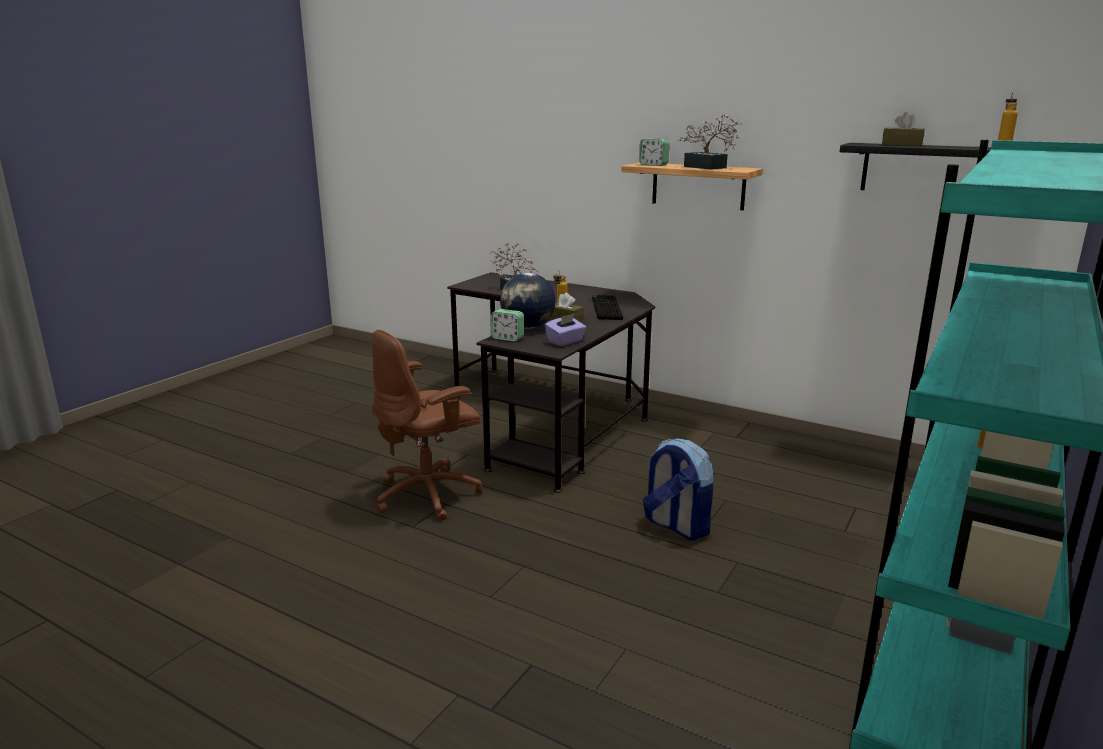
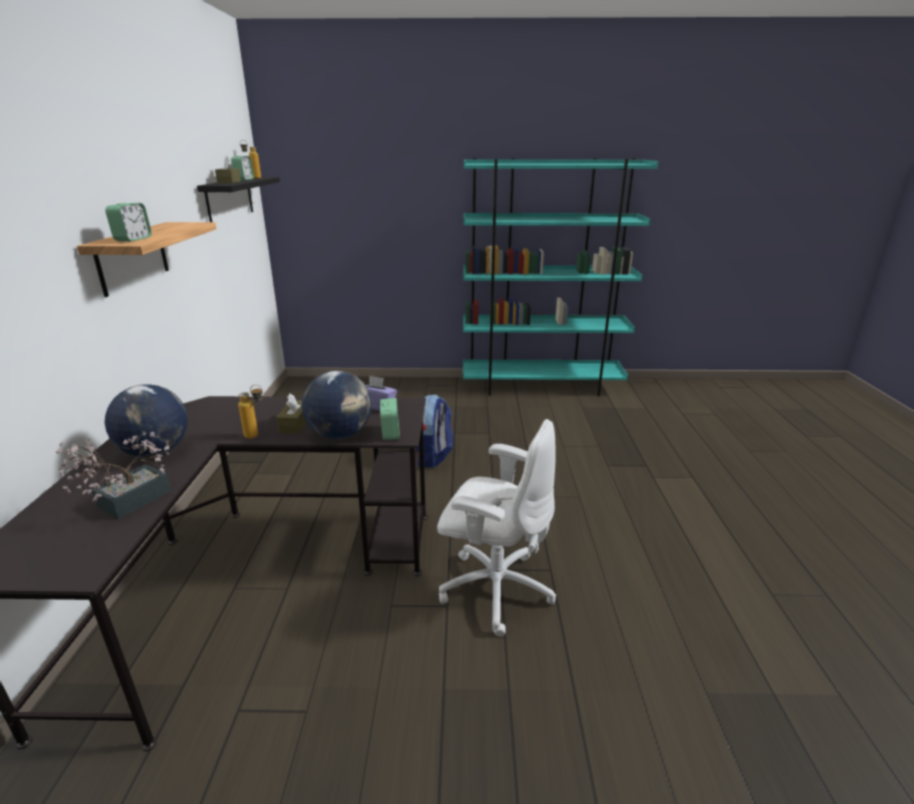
camera: 120 degrees left, 5 degrees up
brown office chair [372,330,482,521] -> white office chair [437,419,556,637]
keyboard [592,295,623,320] -> none
potted plant [678,114,742,170] -> none
none -> globe [105,384,188,457]
none -> alarm clock [231,156,254,180]

